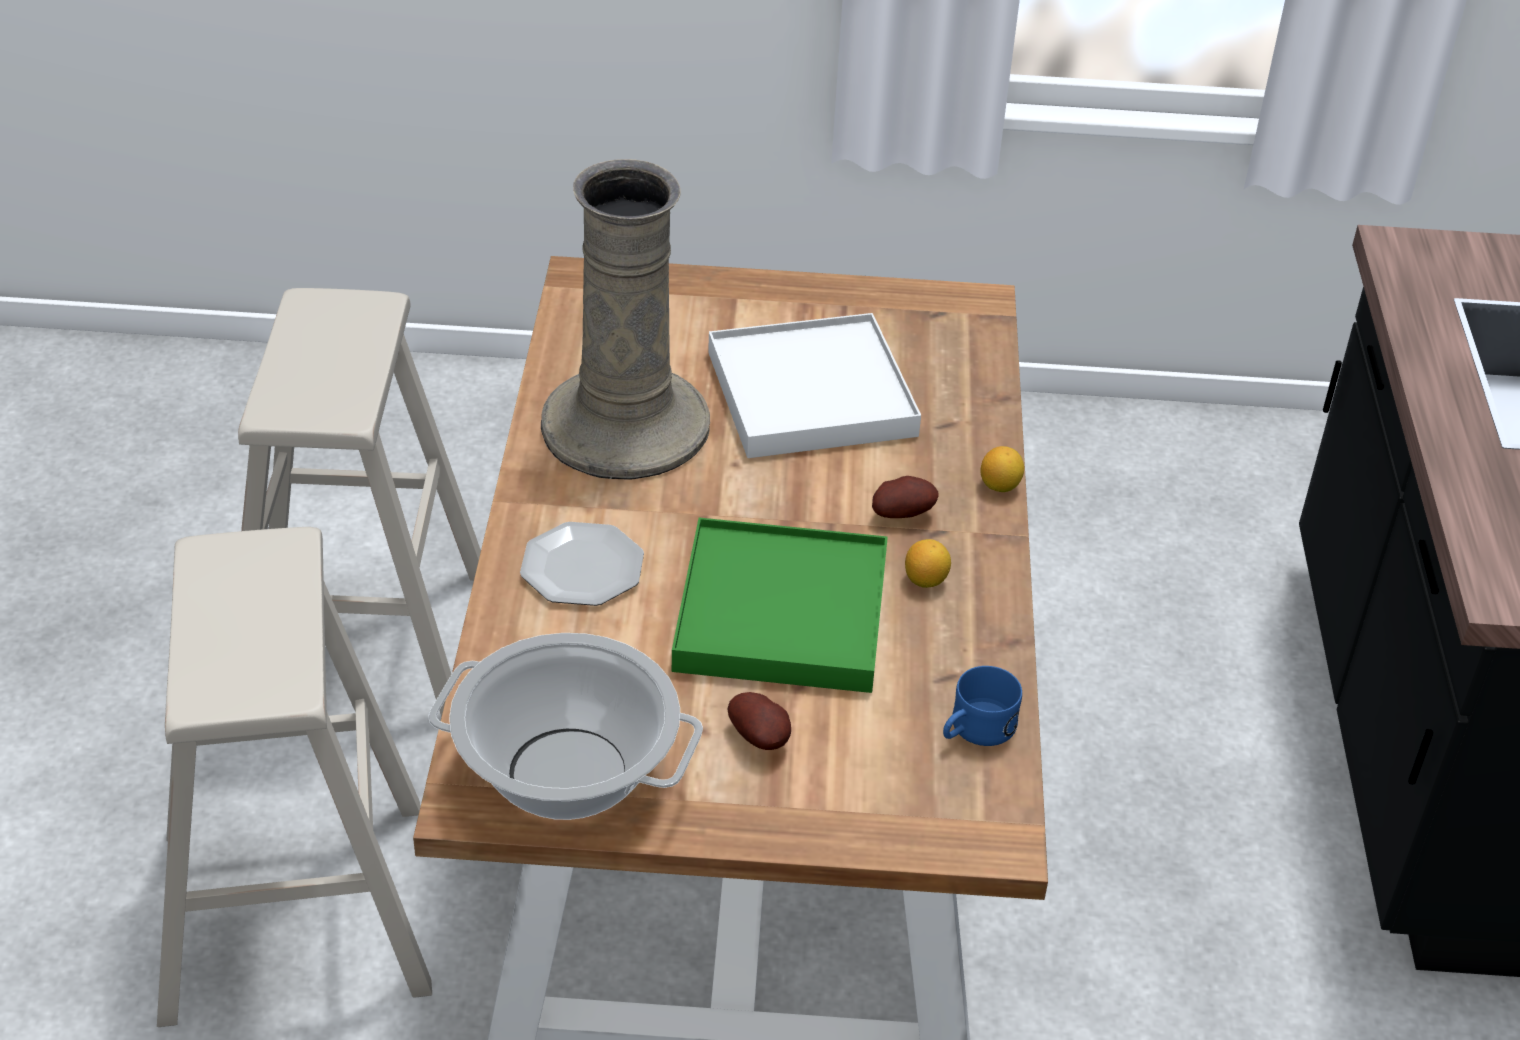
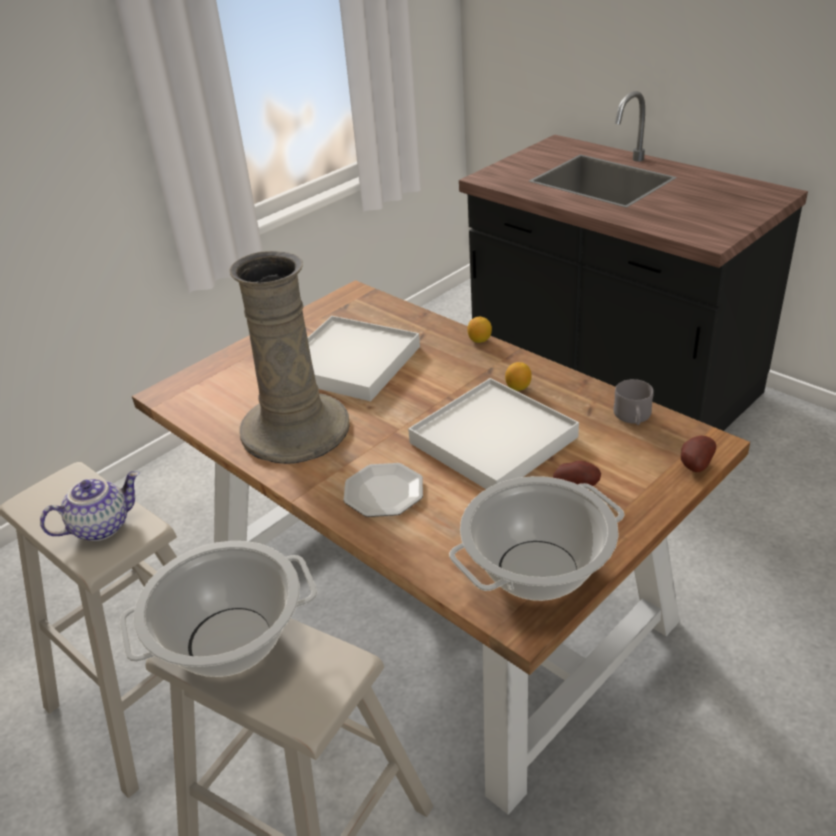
camera: 45 degrees left, 5 degrees down
green tray [672,518,888,693] -> white tray [408,378,579,489]
potato [872,476,938,518] -> potato moved to [681,435,716,472]
blue mug [943,666,1022,746] -> grey mug [613,379,654,425]
none -> teapot [40,471,139,541]
none -> cooking pot [120,541,317,677]

